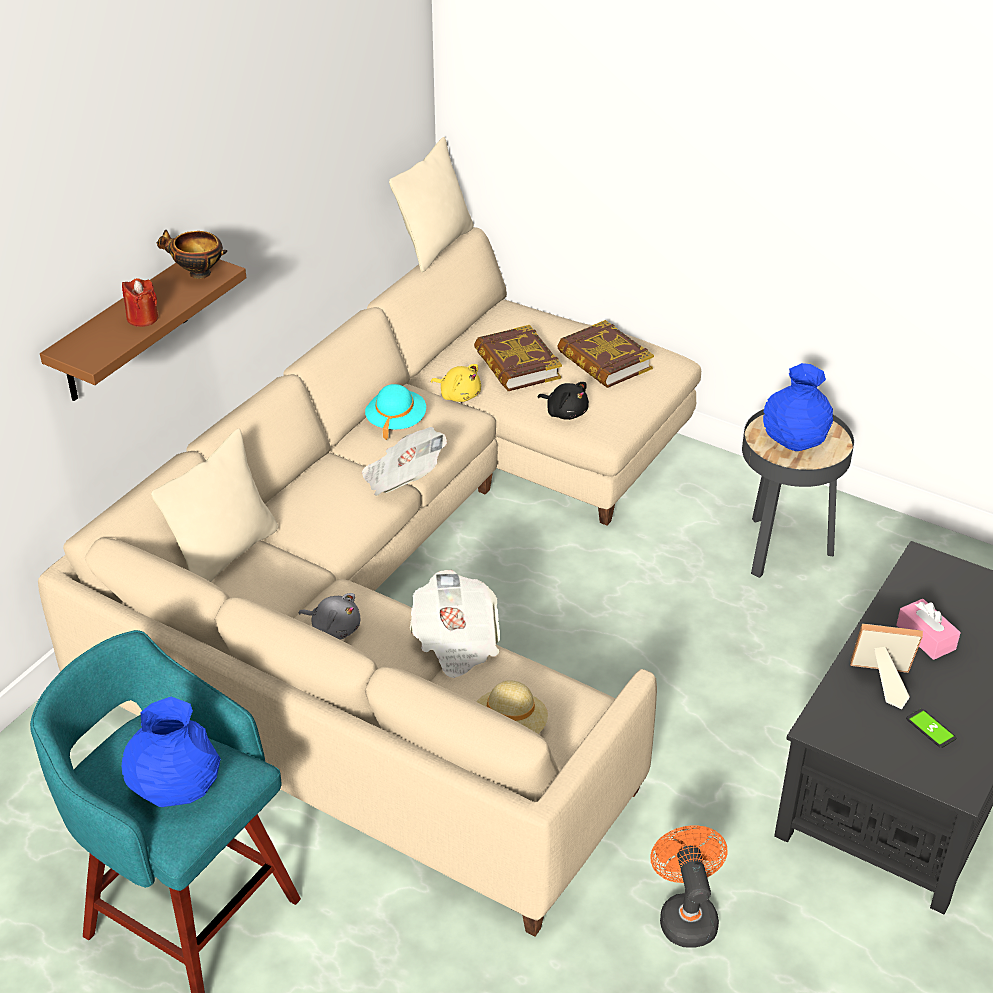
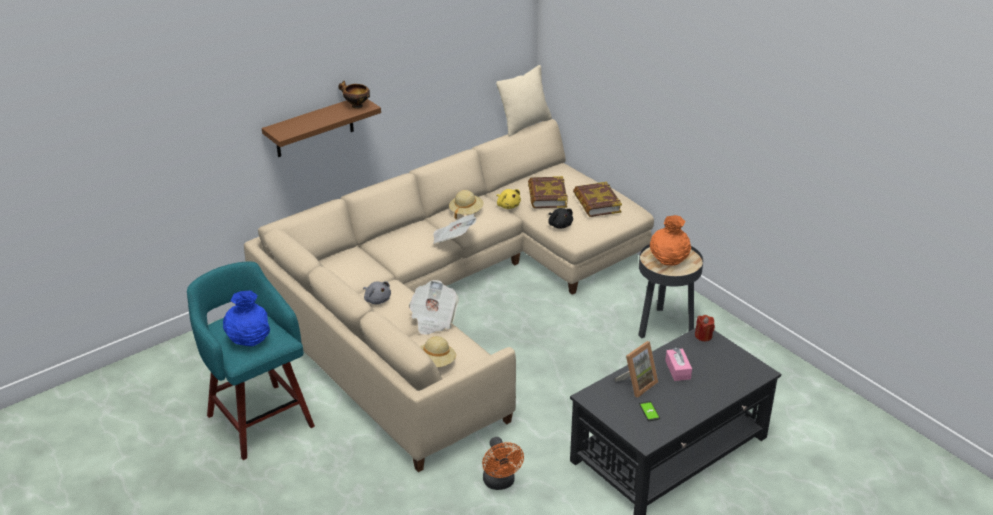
camera: 20 degrees right, 5 degrees down
red candle [122,278,158,327] -> red candle moved to [695,315,715,341]
beige pillow [151,429,278,582] -> none
turquoise hat [365,384,426,440] -> beige hat [449,190,484,219]
orange fan [651,825,727,948] -> orange fan turned 150 degrees clockwise [482,437,524,490]
blue vase [763,363,833,451] -> orange vase [650,215,691,266]
picture frame [850,624,923,709] -> picture frame turned 105 degrees clockwise [615,341,658,398]

